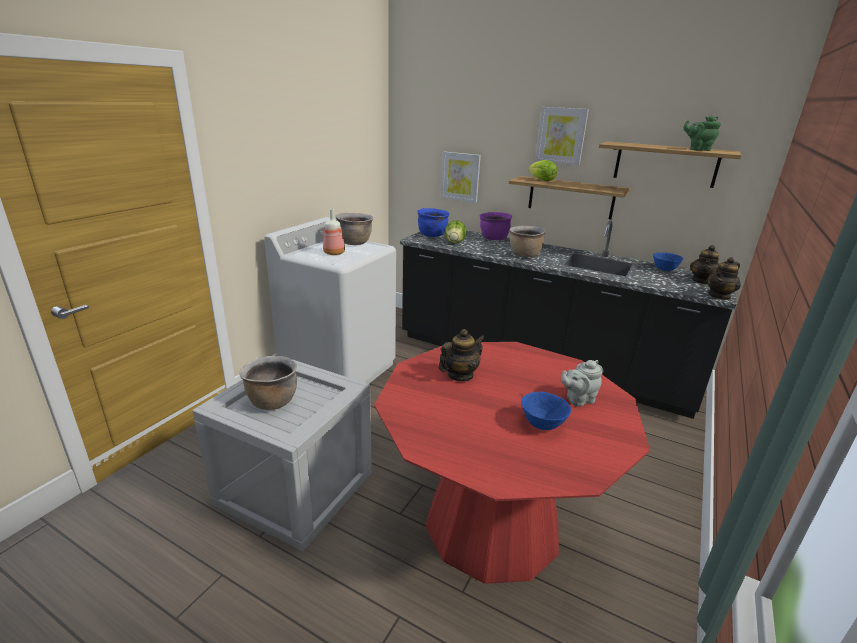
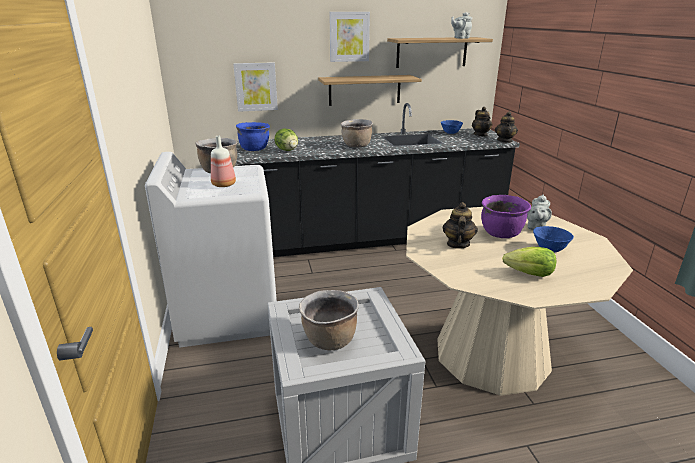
camera: 40 degrees left, 0 degrees up
red dining table [374,342,650,584] -> beige dining table [406,207,633,396]
purple cooking pot [480,212,512,240] -> purple cooking pot moved to [481,195,531,238]
lettuce [528,160,557,182] -> lettuce moved to [502,247,556,277]
green teapot [683,116,721,151] -> grey teapot [451,12,472,39]

